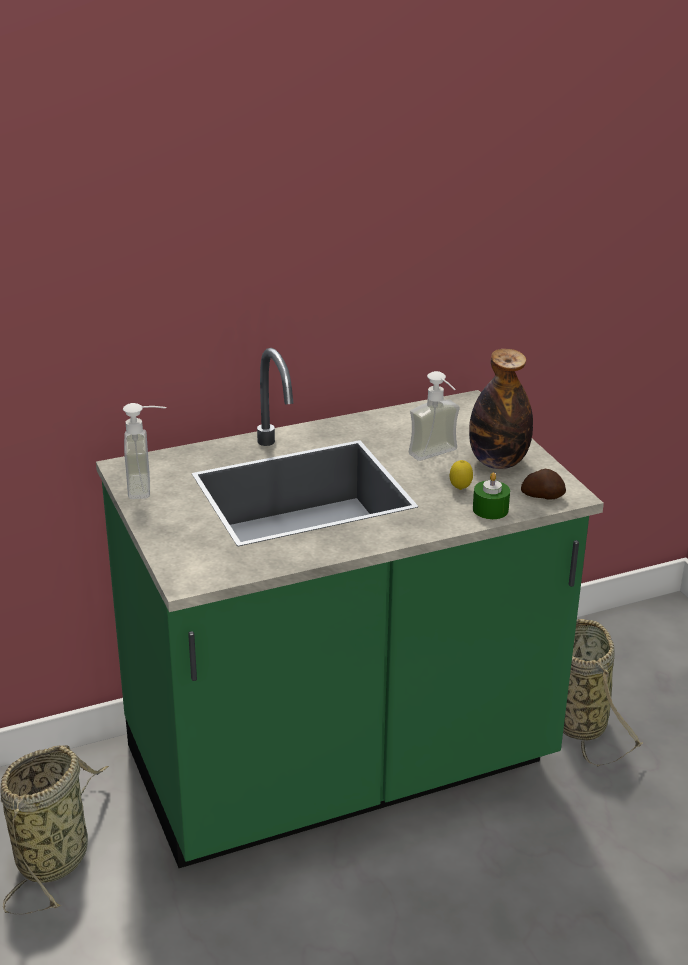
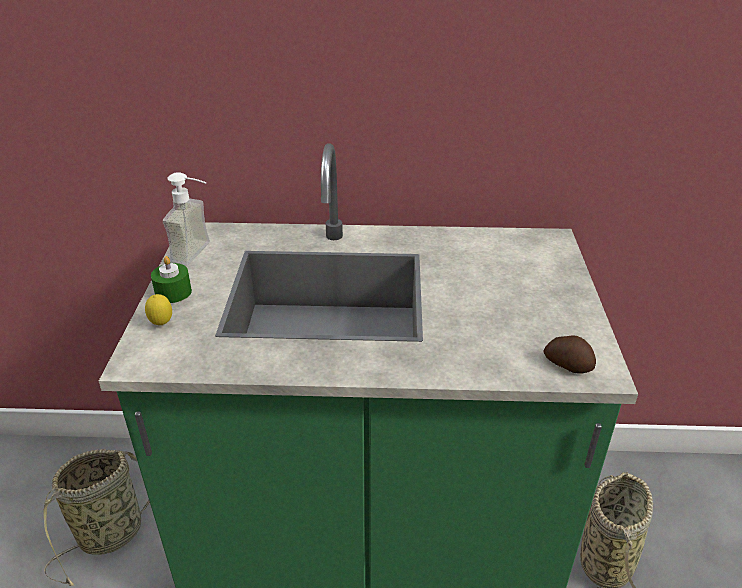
camera: 25 degrees right, 5 degrees up
soap dispenser [408,371,460,461] -> none
lemon [450,460,473,490] -> lemon moved to [145,294,172,325]
bottle [469,349,533,469] -> none
green candle [473,472,510,519] -> green candle moved to [151,256,192,303]

